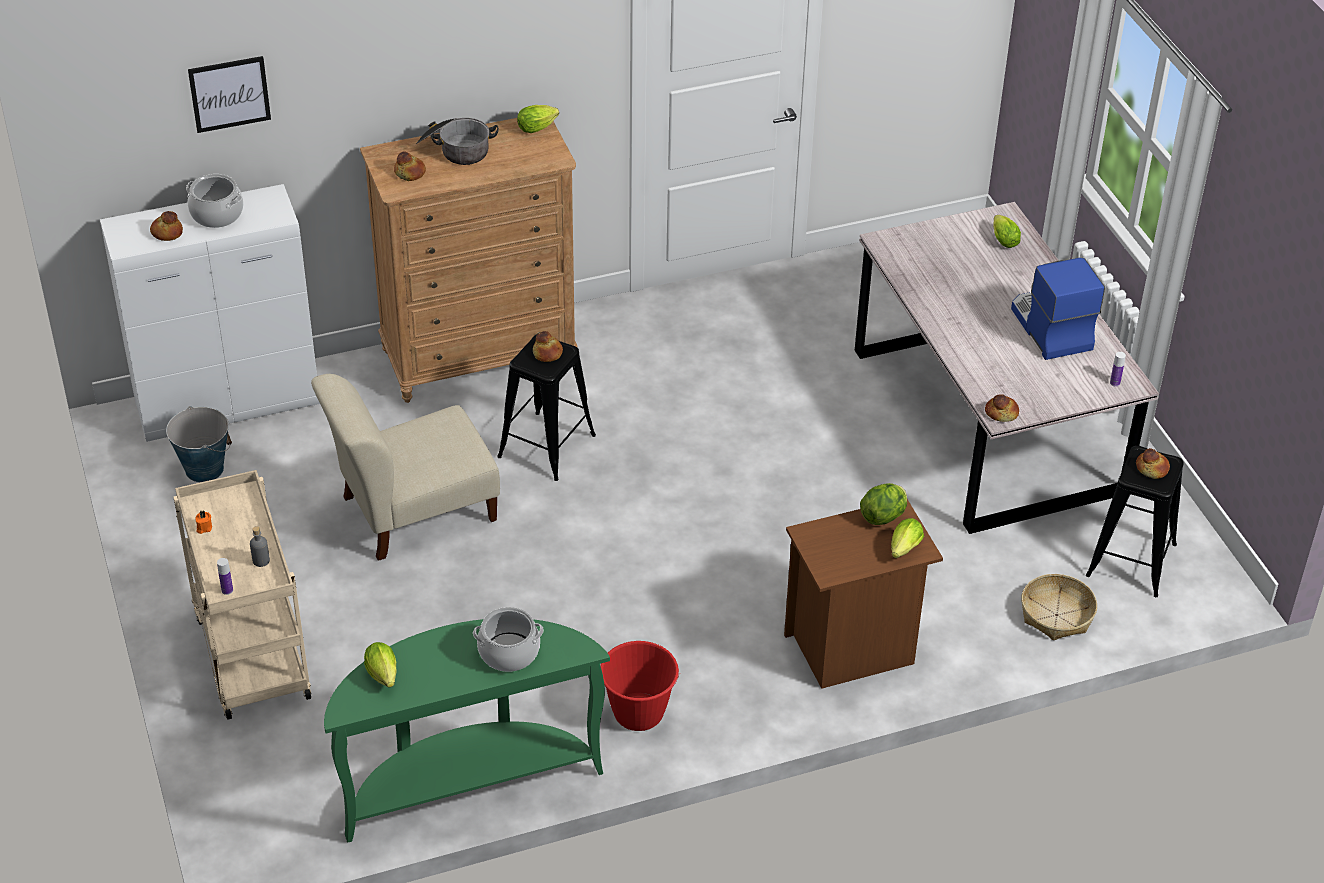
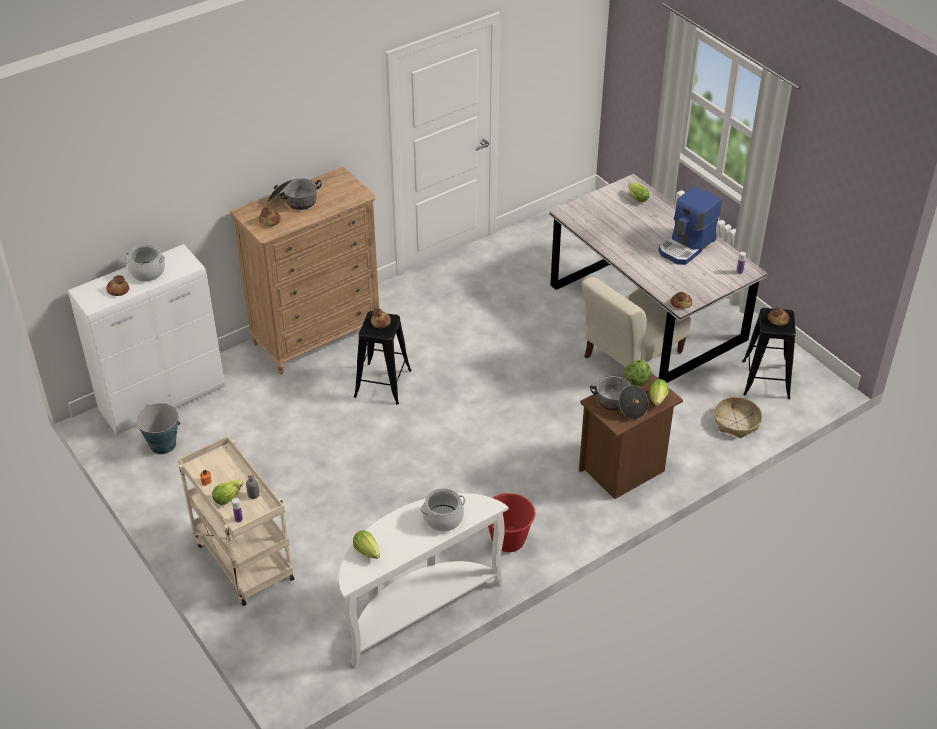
camera: 15 degrees left, 0 degrees up
picture [188,56,271,133] -> none
beige chair [311,374,500,561] -> beige chair moved to [582,277,691,368]
green console table [324,619,610,843] -> white console table [339,493,508,668]
lettuce [517,105,559,133] -> lettuce moved to [212,480,243,505]
coffee machine [1011,258,1105,360] -> coffee machine turned 105 degrees counterclockwise [659,186,722,265]
none -> cooking pot [590,375,648,419]

